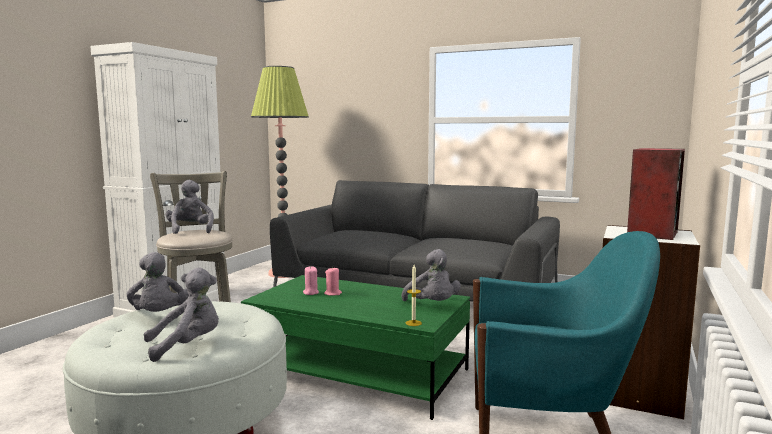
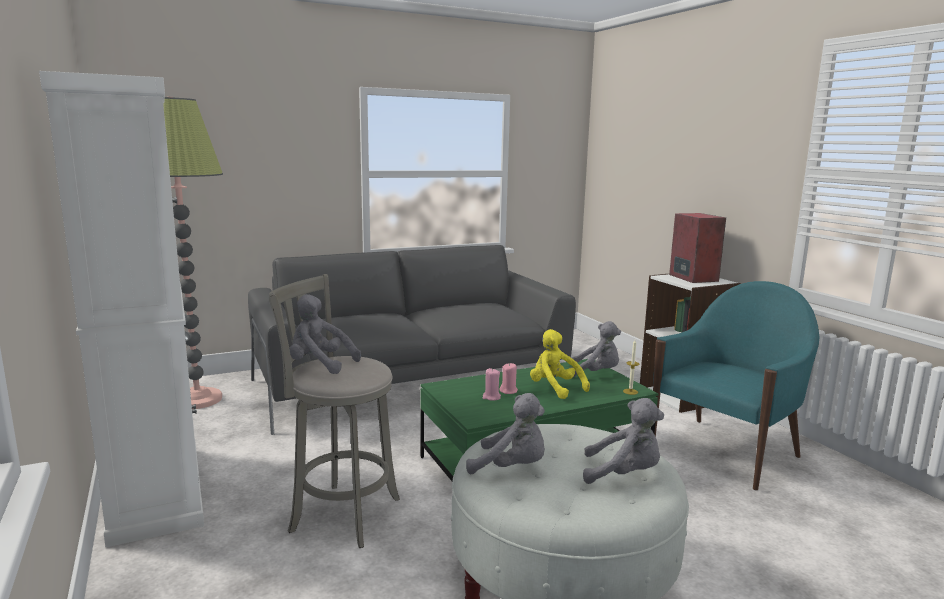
camera: 50 degrees left, 5 degrees up
grey plush toy [144,267,219,362] -> grey plush toy turned 90 degrees clockwise [583,398,664,484]
none -> yellow plush toy [530,329,590,399]

